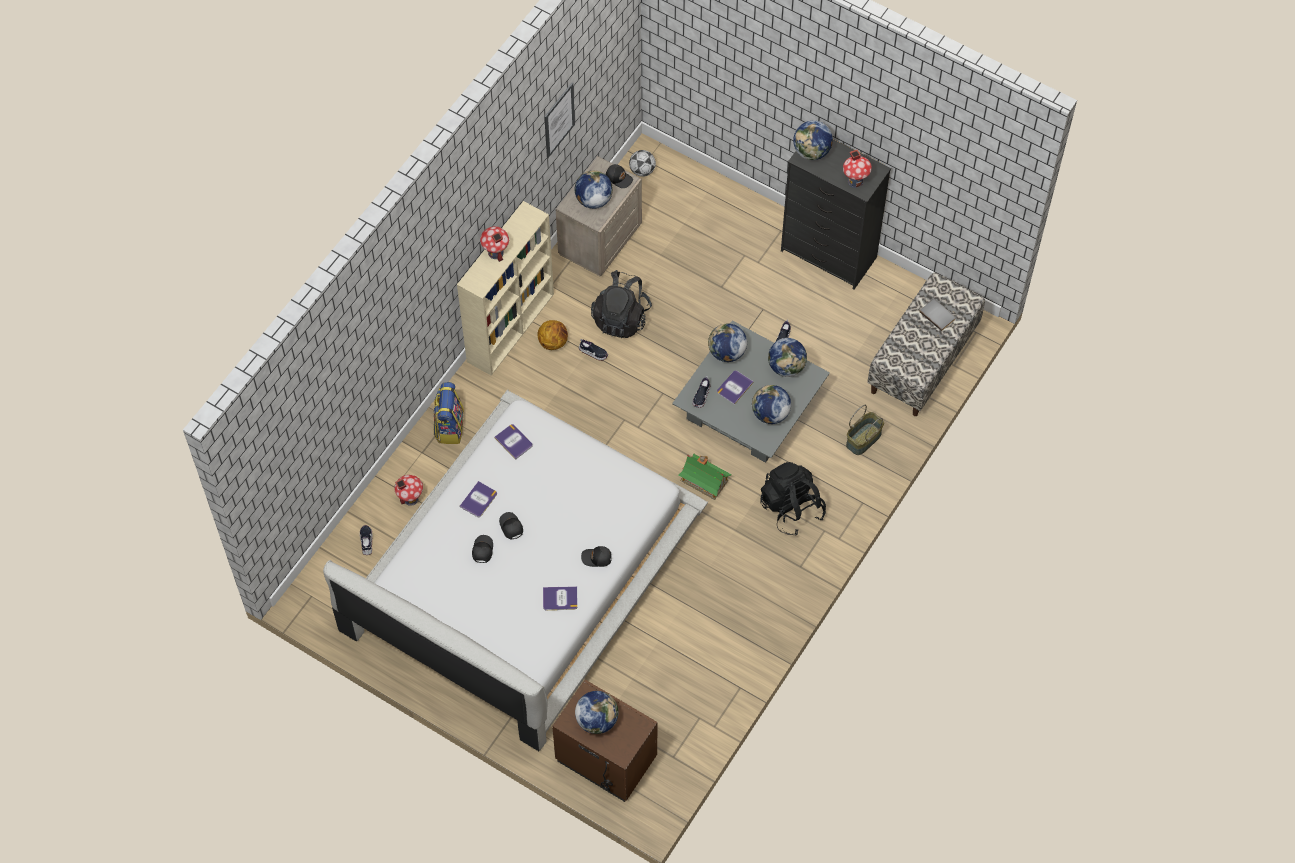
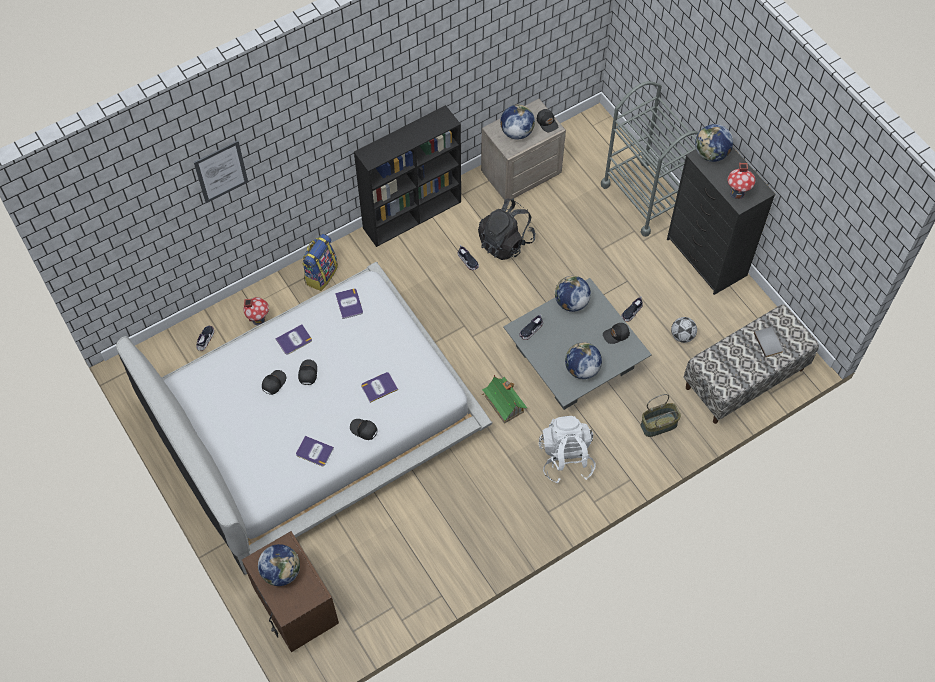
camera: 25 degrees right, 0 degrees up
beige bookcase [457,201,554,376] -> black bookcase [354,105,461,247]
toy house [480,226,509,262] -> none
basketball [538,320,568,350] -> none
picture [544,83,575,158] -> picture moved to [194,140,248,203]
football [629,150,656,177] -> football moved to [671,317,697,343]
book [717,370,754,405] -> book moved to [361,372,398,403]
black backpack [760,462,826,535] -> white backpack [539,416,596,483]
globe [768,338,807,377] -> black cap [603,323,630,344]
none -> grey cart [601,81,699,237]

